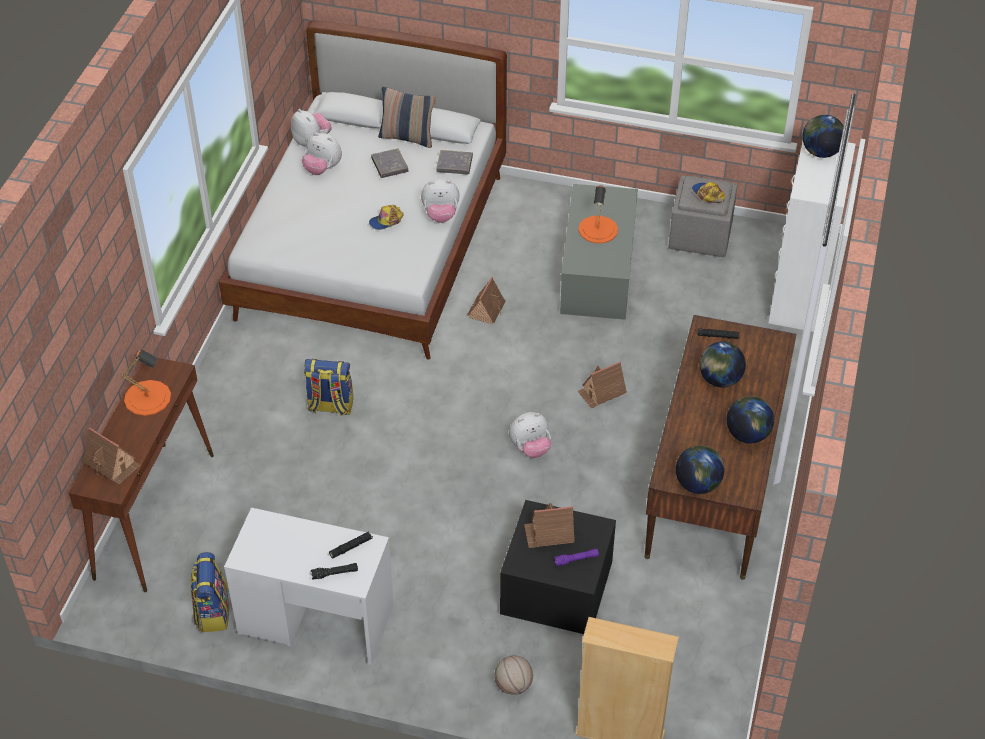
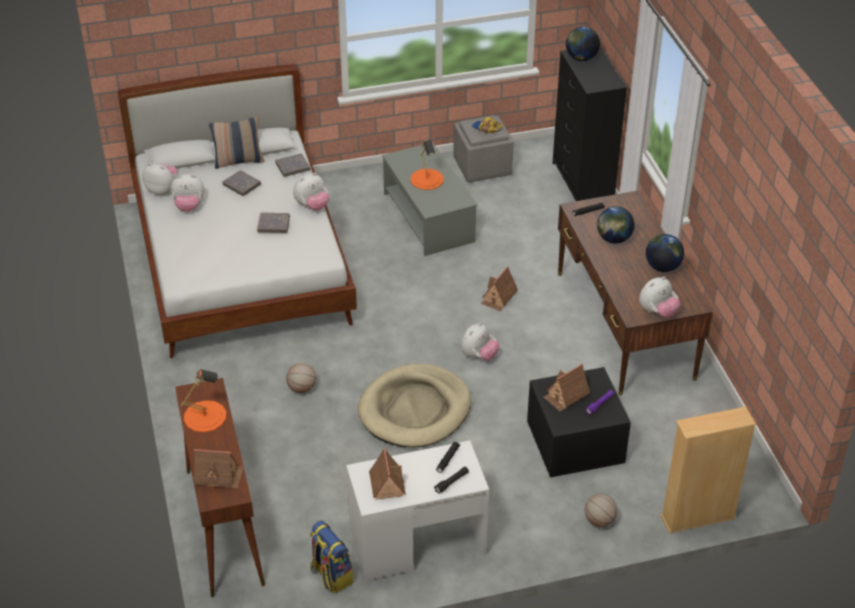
camera: 30 degrees left, 5 degrees down
backpack [304,359,353,416] -> basketball [286,363,316,393]
cap [369,205,404,230] -> grey book [257,212,290,233]
toy house [467,277,506,324] -> toy house moved to [369,448,406,500]
globe [676,445,724,494] -> plush toy [639,277,681,318]
white dresser [769,142,856,332] -> black dresser [552,47,627,201]
none -> beige dog bed [358,364,471,447]

